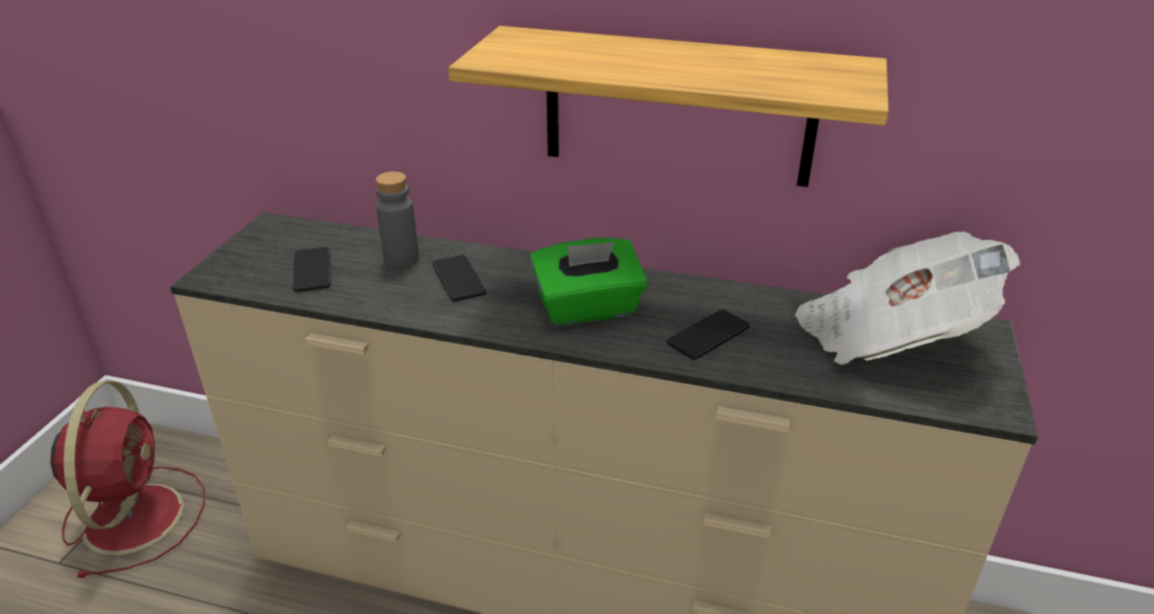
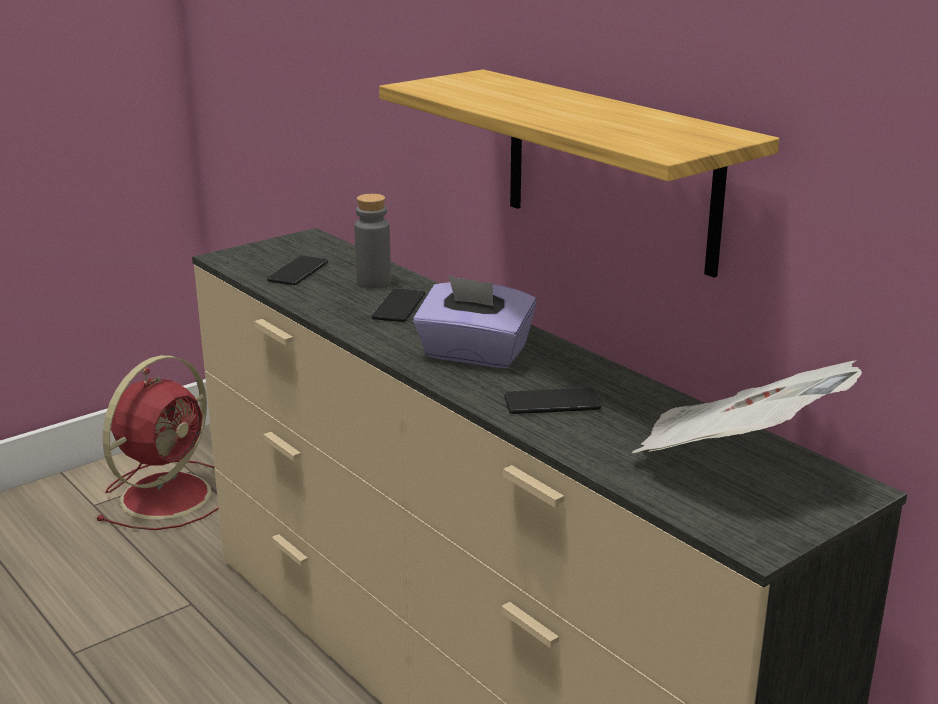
camera: 35 degrees right, 10 degrees down
green tissue box [529,237,648,326] -> purple tissue box [413,275,537,368]

